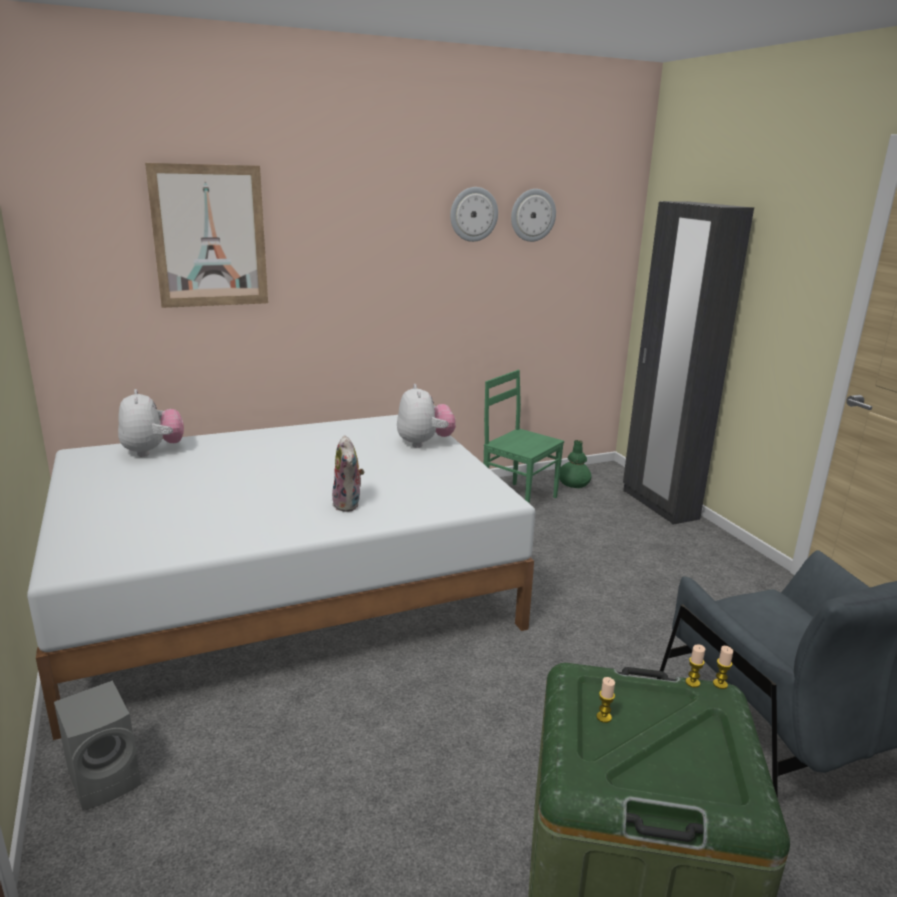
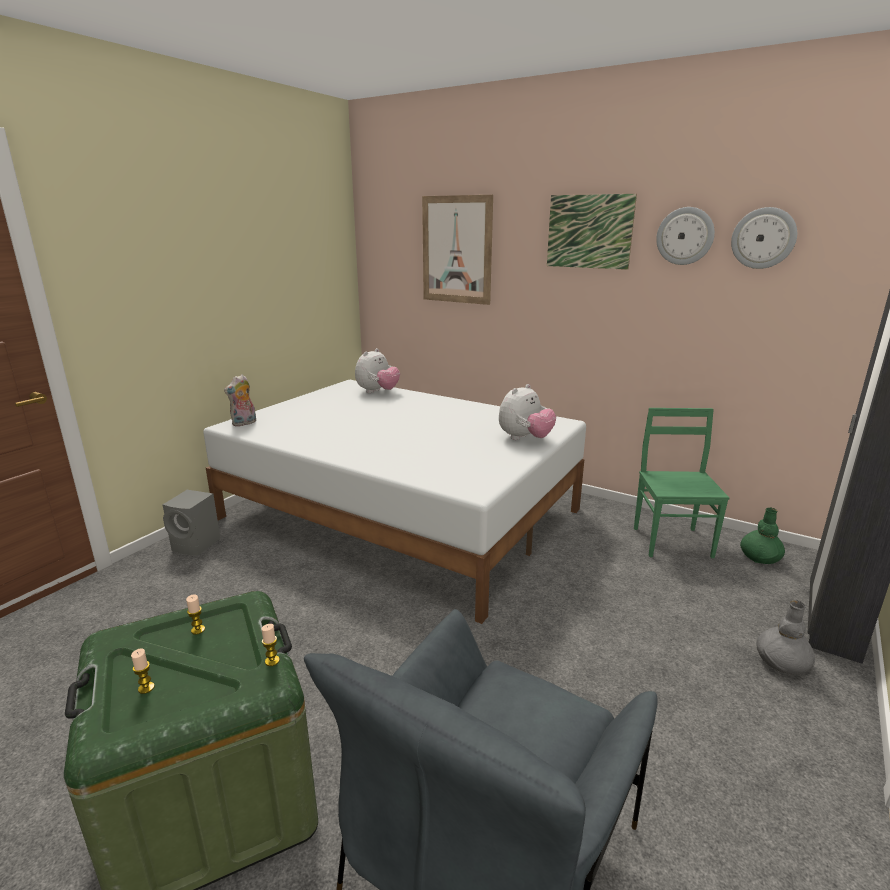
camera: 55 degrees right, 0 degrees up
plush toy [332,435,364,512] -> plush toy moved to [224,374,256,427]
candle [713,646,733,689] -> candle moved to [131,648,155,694]
none -> picture [547,194,637,270]
none -> grey vase [756,600,815,675]

